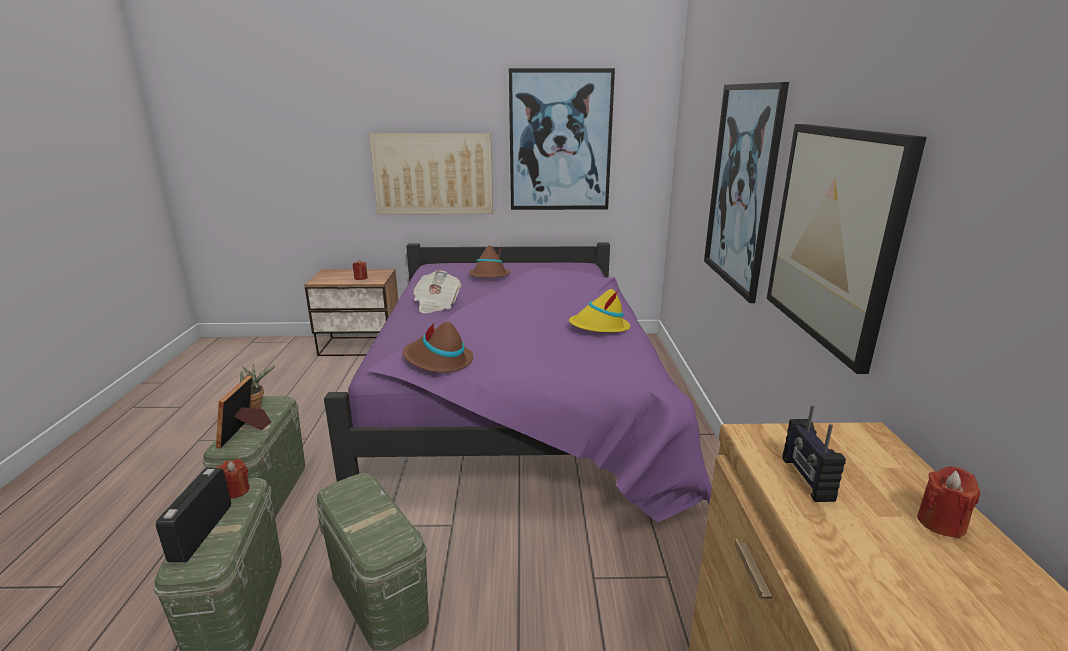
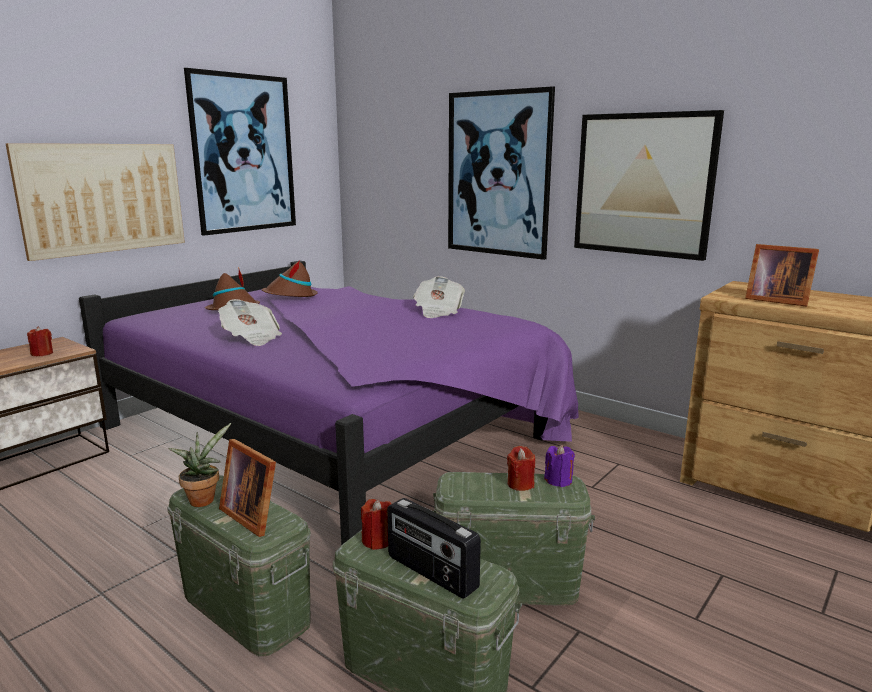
camera: 50 degrees left, 5 degrees down
brown hat [403,321,473,373] -> brown hat moved to [262,260,318,297]
yellow hat [569,289,630,332] -> newspaper [413,276,465,318]
radio [782,405,846,502] -> picture frame [745,244,819,307]
red candle [917,466,980,539] -> red candle moved to [507,446,535,491]
none -> purple candle [544,445,575,487]

